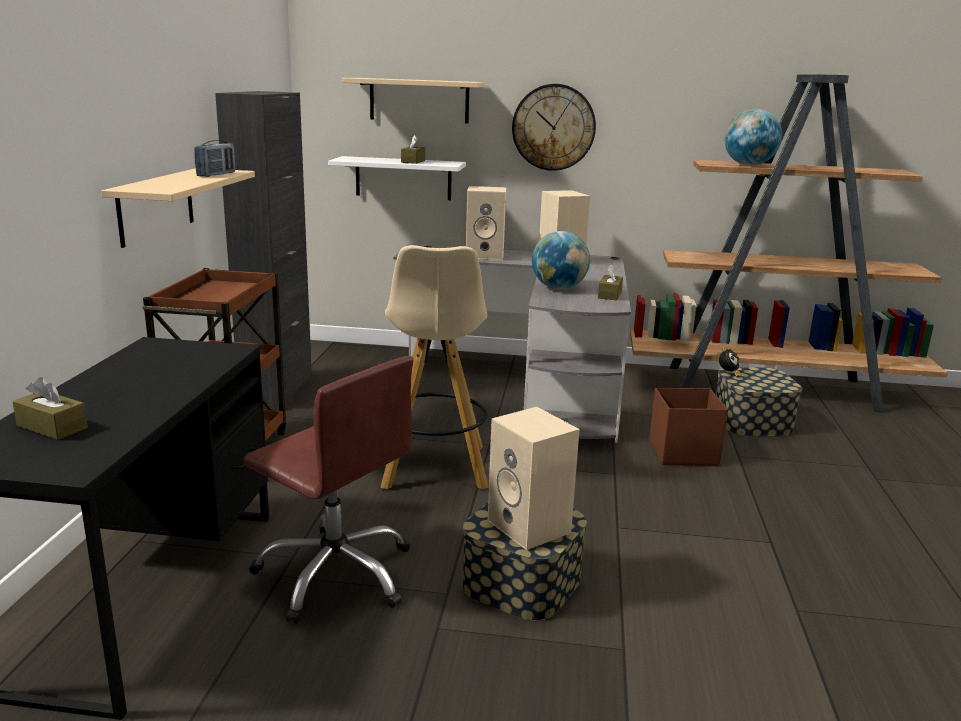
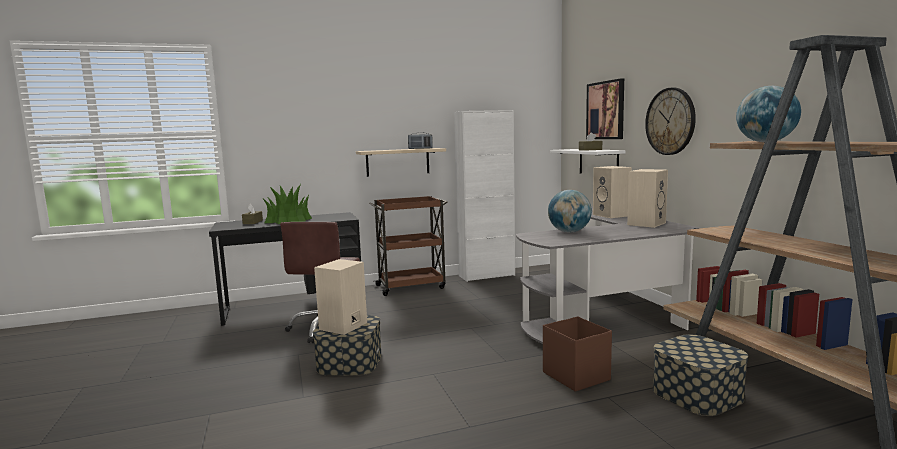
camera: 65 degrees right, 10 degrees down
black cabinet [215,91,312,410] -> white cabinet [454,110,515,282]
beige shelf [342,78,484,123] -> picture [586,78,624,139]
beige stool [380,245,488,489] -> none
brown tissue box [598,265,623,300] -> none
alarm clock [719,348,742,378] -> none
none -> potted plant [263,184,312,224]

